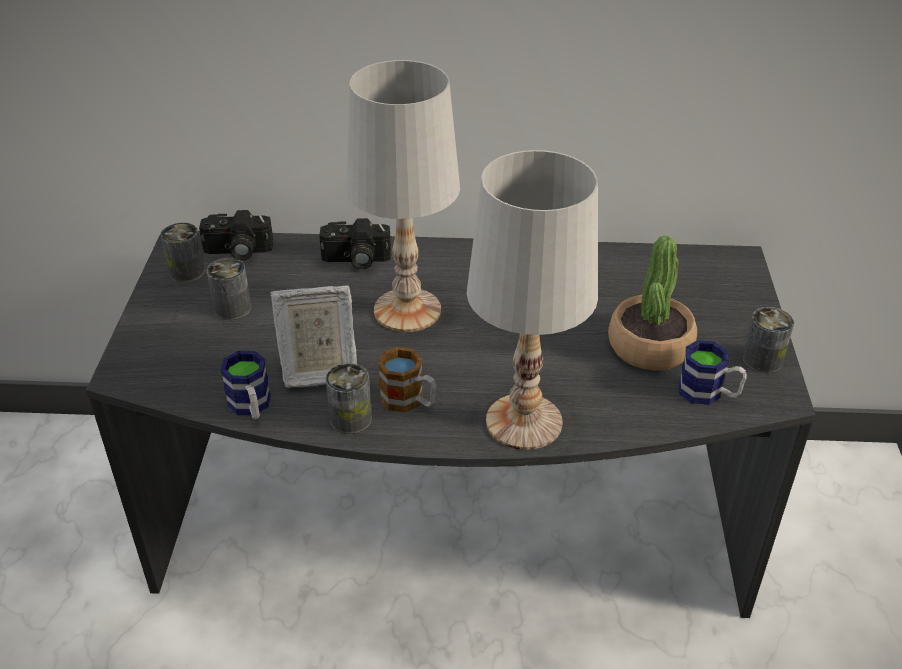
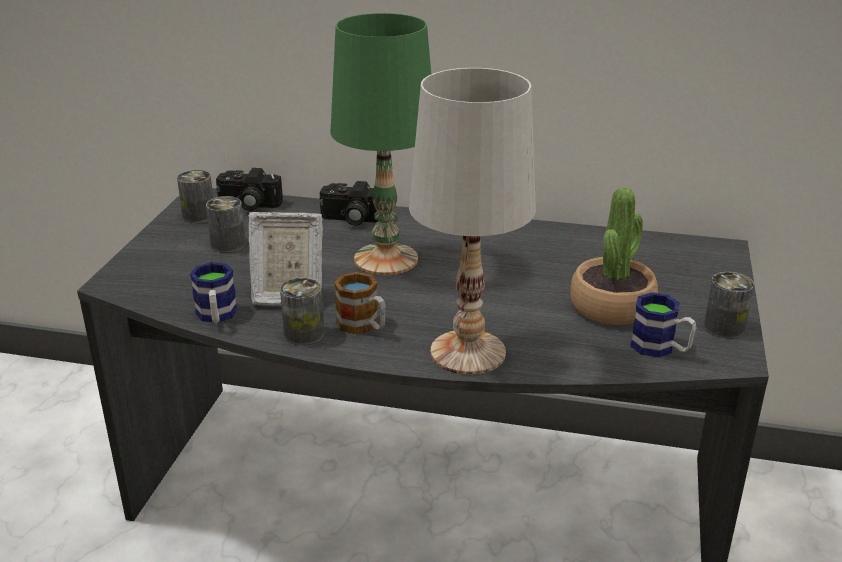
camera: 10 degrees right, 10 degrees down
white table lamp [346,60,460,332] -> green table lamp [330,13,431,275]

